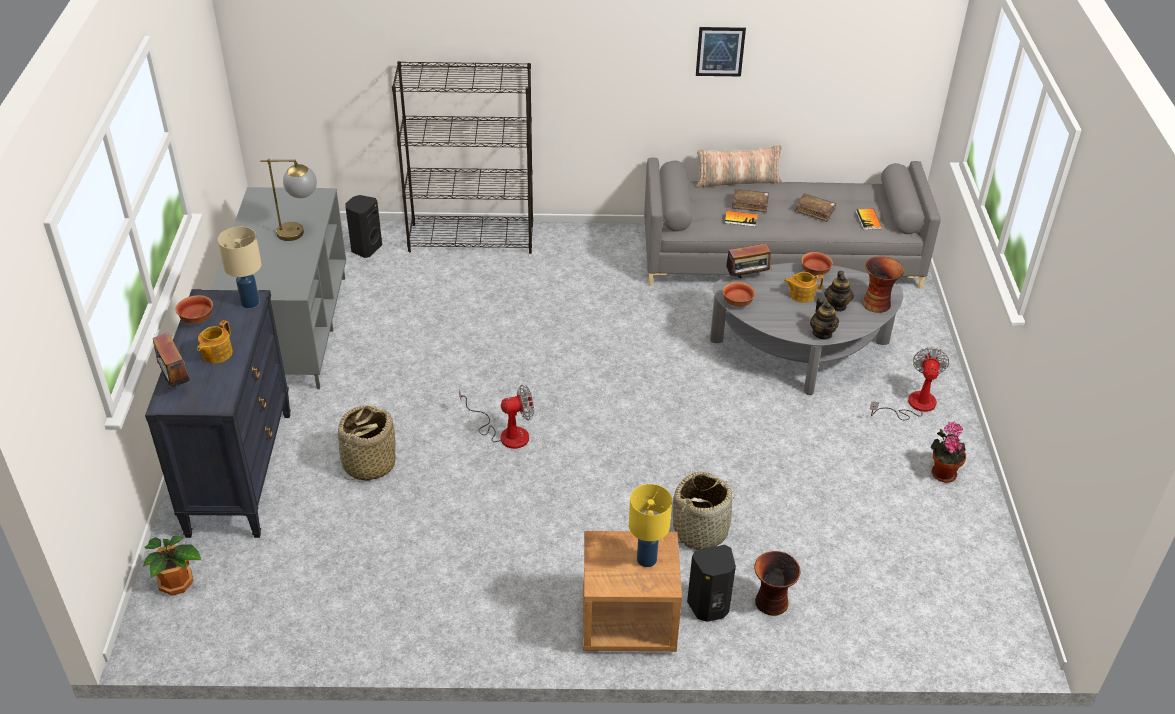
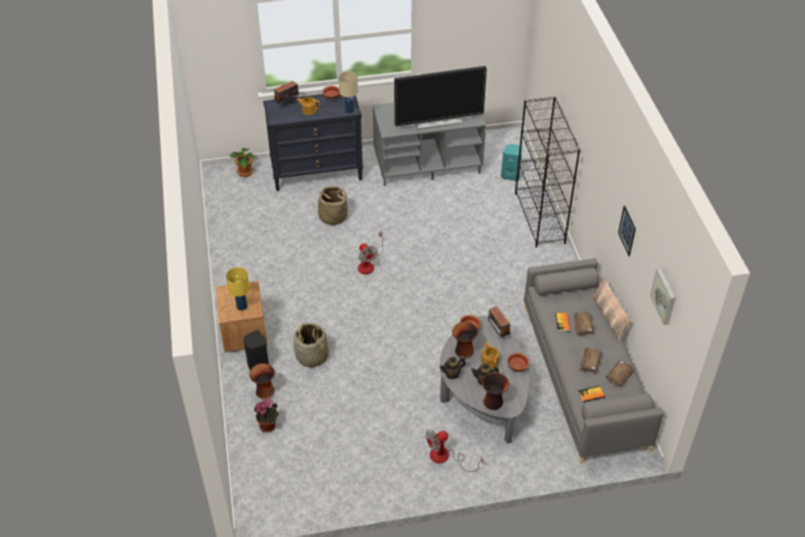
camera: 80 degrees right, 5 degrees up
table lamp [260,159,317,241] -> television [394,66,487,130]
black speaker [346,195,382,258] -> turquoise speaker [501,144,522,181]
fan [870,347,949,420] -> fan turned 150 degrees clockwise [426,430,484,472]
potted plant [931,422,966,483] -> potted plant moved to [254,398,279,432]
none -> vase [452,322,478,358]
none -> brown book [606,360,634,388]
none -> picture [650,268,676,325]

